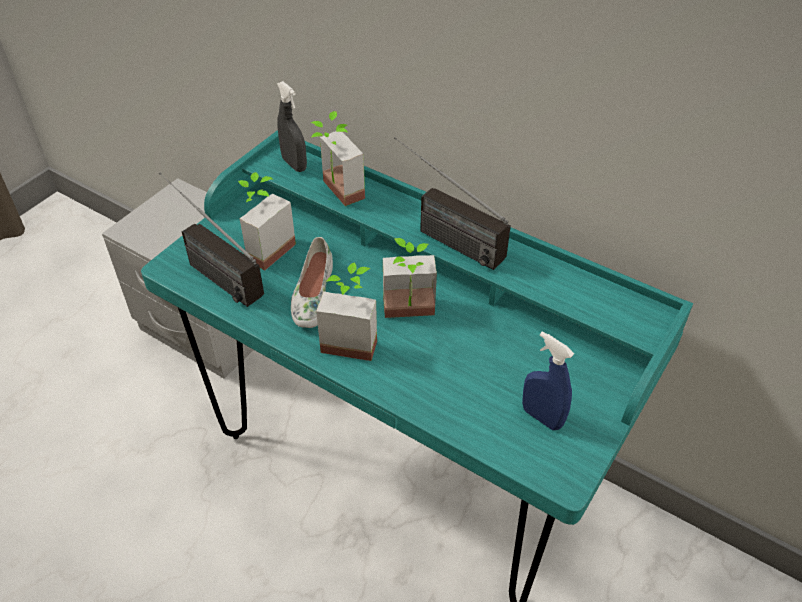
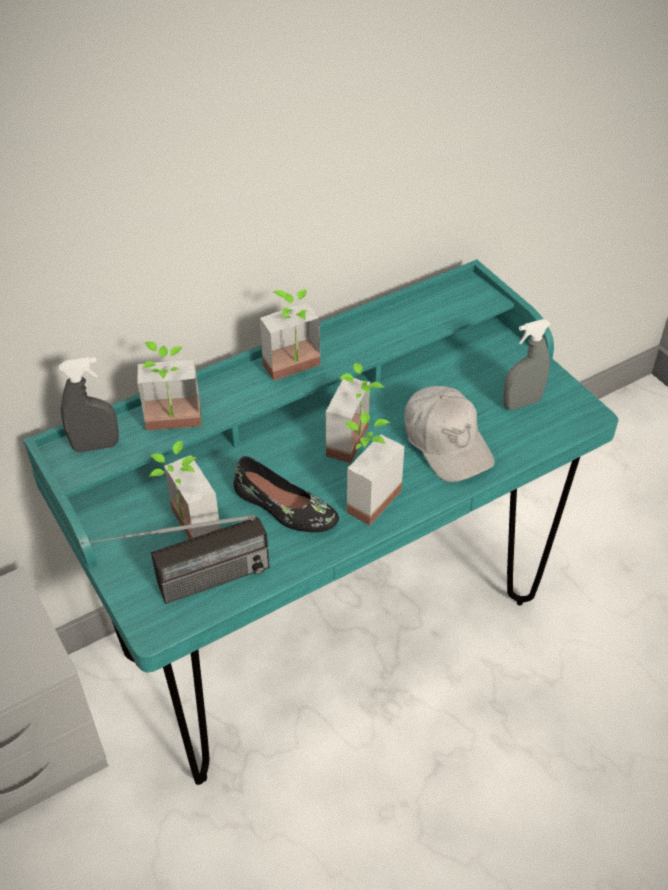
camera: 65 degrees left, 0 degrees up
white shoe [291,237,333,328] -> black shoe [234,456,339,532]
radio [394,137,511,270] -> potted plant [260,290,320,381]
blue spray bottle [522,331,574,430] -> grey spray bottle [503,319,551,410]
none -> white cap [404,386,495,482]

